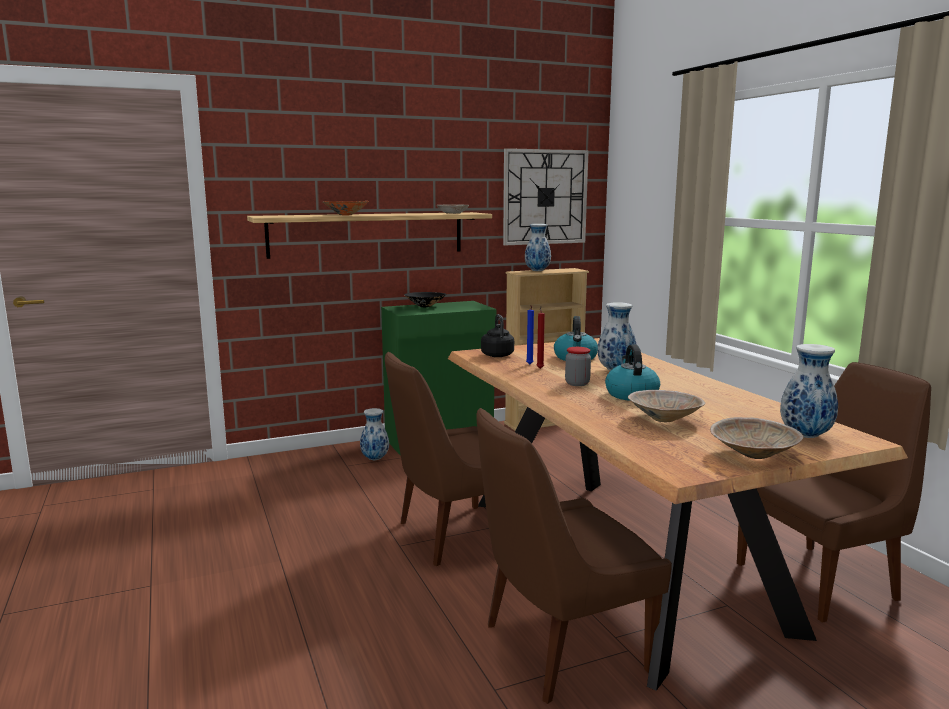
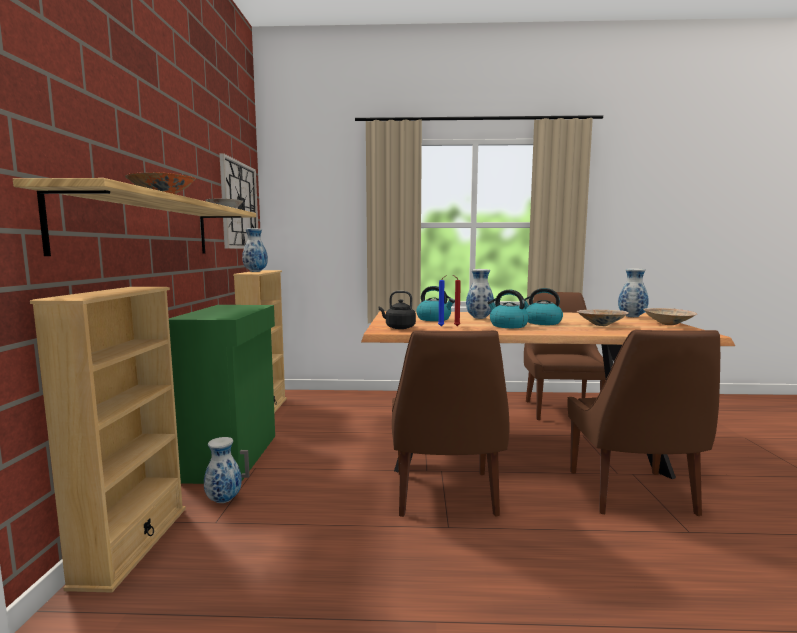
camera: 65 degrees left, 5 degrees down
black bowl [404,292,446,307] -> none
jar [565,347,591,386] -> kettle [488,290,529,328]
none -> beige bookcase [30,287,186,593]

